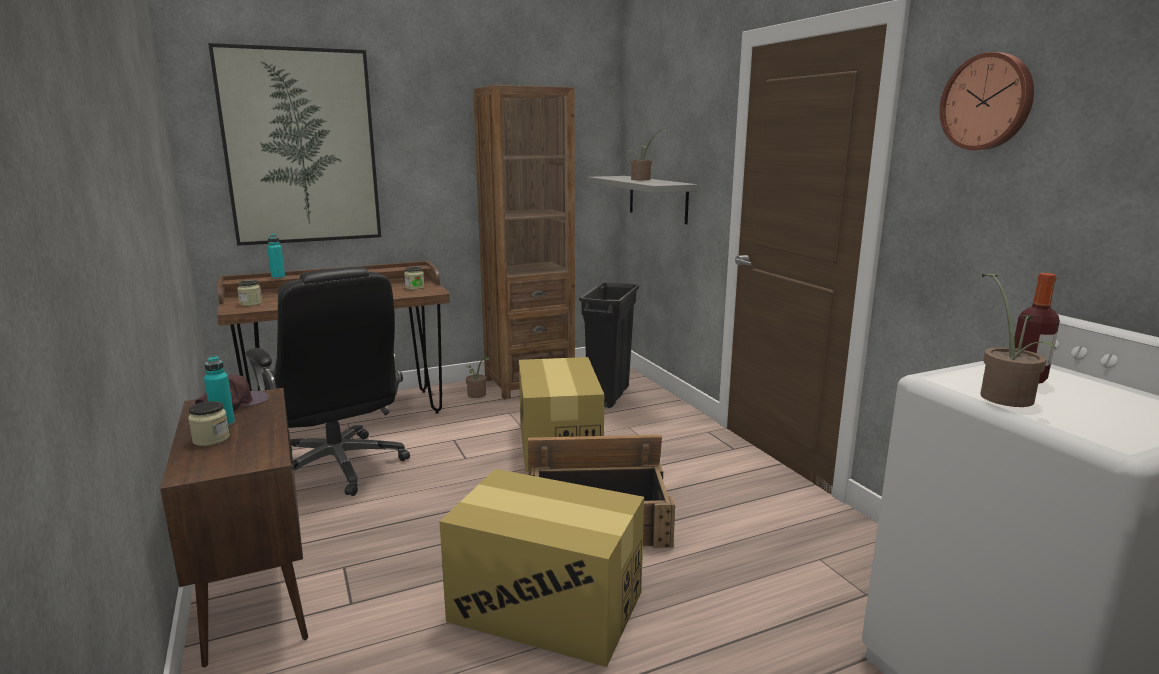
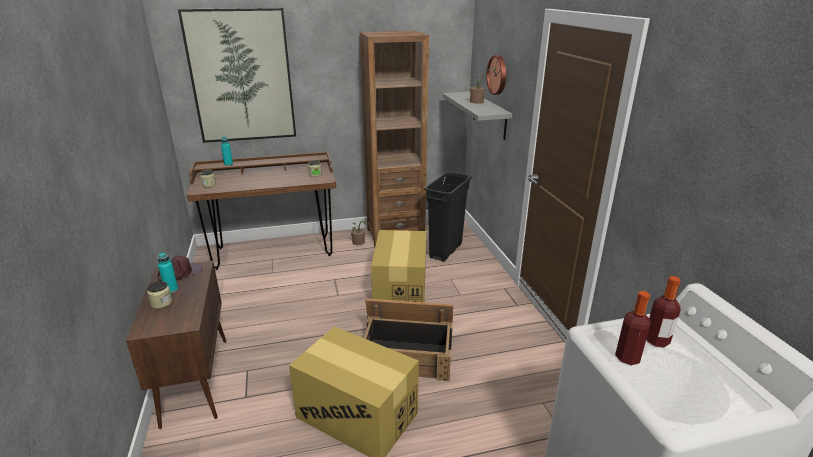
camera: 10 degrees right, 10 degrees up
black office chair [246,267,410,496] -> none
wall clock [939,52,1034,150] -> wall clock moved to [486,55,506,95]
potted plant [980,274,1056,407] -> bottle [615,291,651,365]

